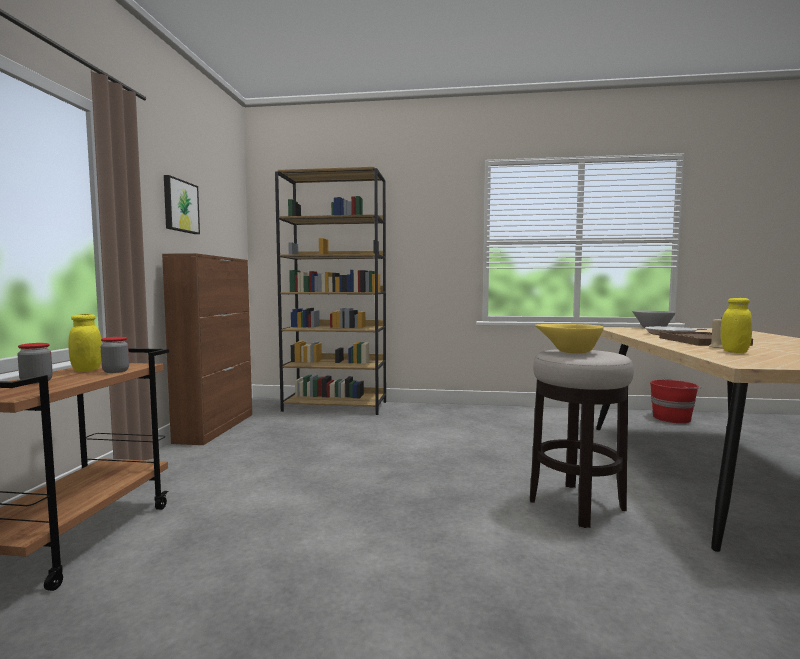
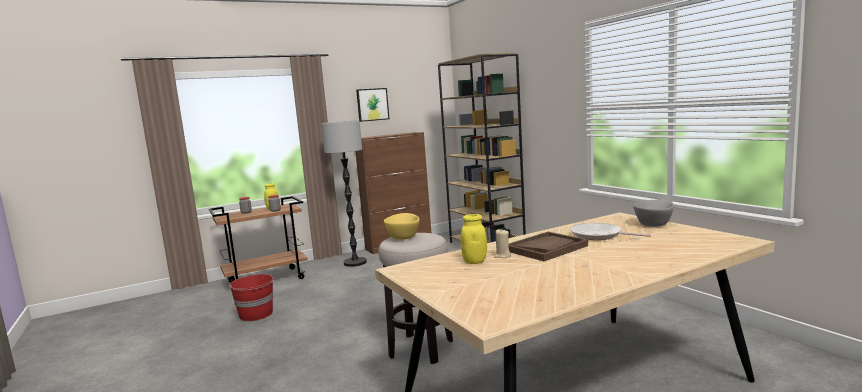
camera: 55 degrees right, 5 degrees up
red bucket [650,378,701,423] -> red bucket moved to [229,274,274,321]
none -> floor lamp [321,120,367,267]

